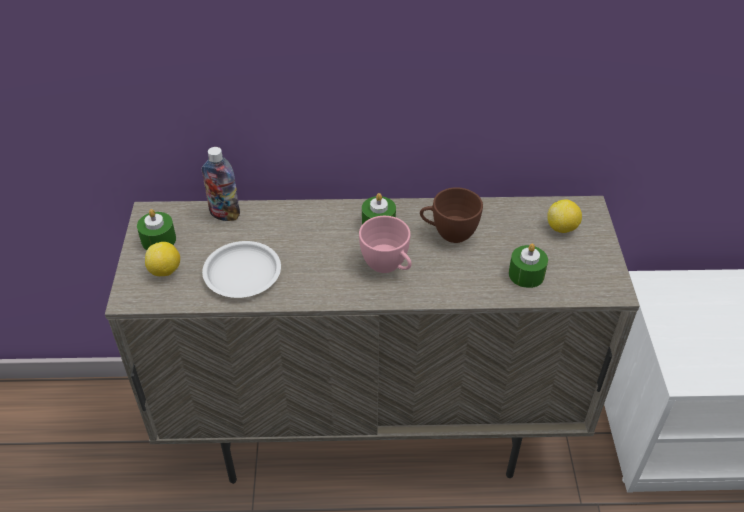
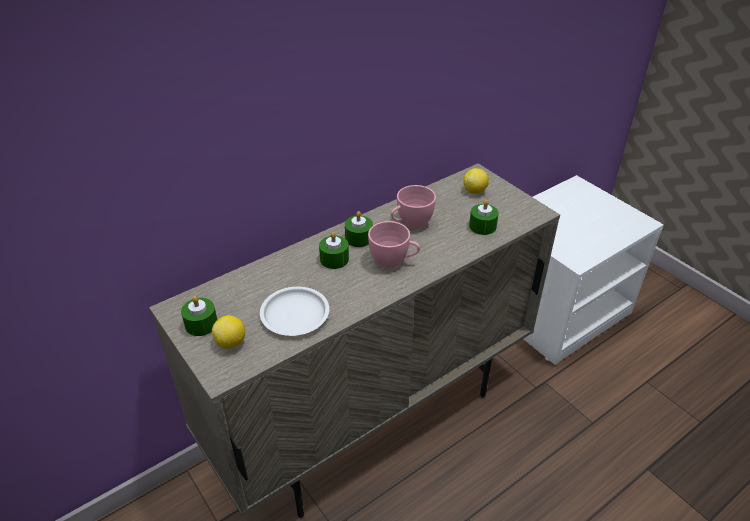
camera: 35 degrees left, 5 degrees down
bottle [202,147,240,221] -> none
brown cup [420,187,483,243] -> pink cup [391,185,436,229]
none -> green candle [319,232,349,269]

